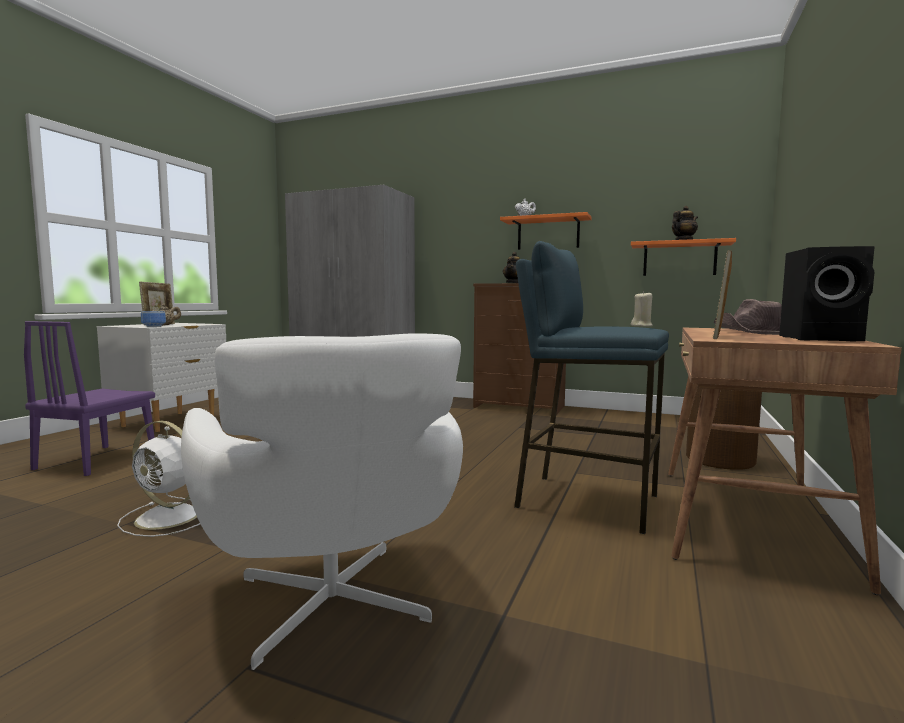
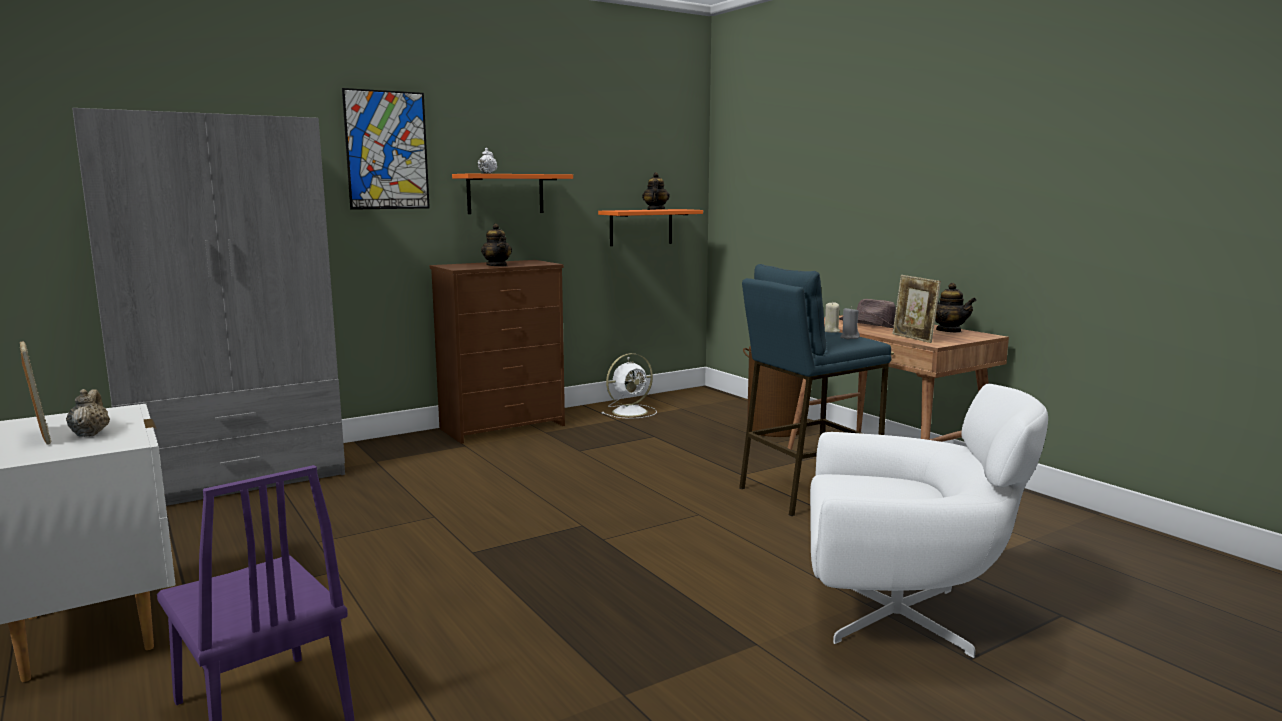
camera: 55 degrees left, 5 degrees up
white fan [117,421,200,537] -> white fan moved to [601,353,657,419]
bowl [141,311,166,327] -> none
black speaker [779,246,875,341] -> teapot [935,283,977,333]
none -> picture [342,88,430,210]
none -> grey candle [840,307,860,339]

